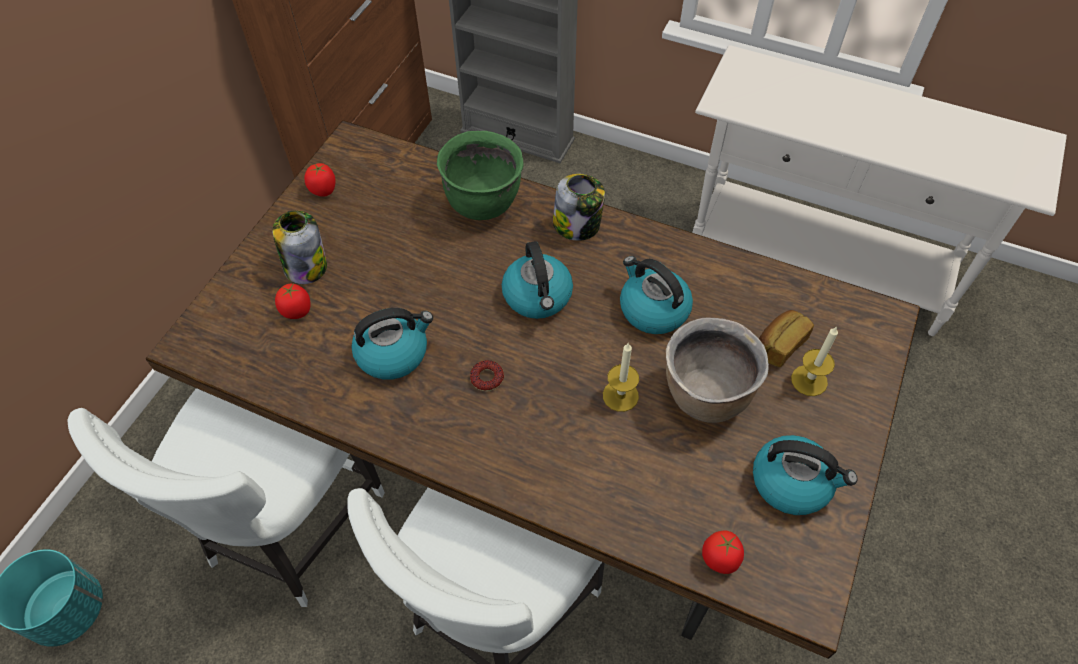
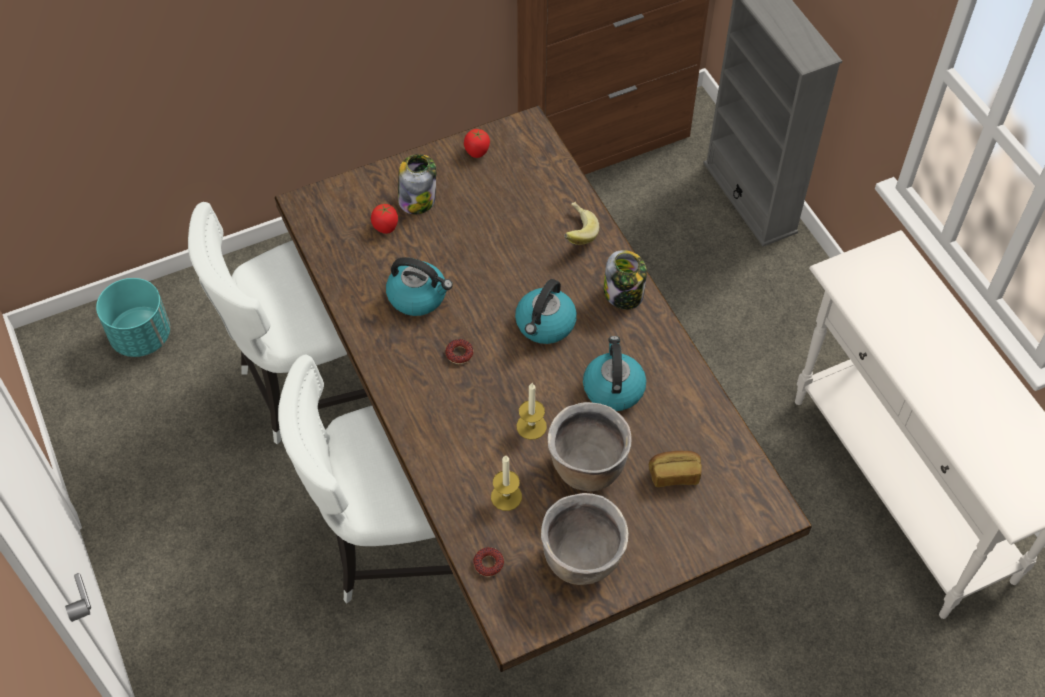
camera: 40 degrees right, 0 degrees up
green cooking pot [437,131,524,220] -> banana [564,202,599,245]
tomato [702,531,744,574] -> donut [473,547,504,577]
kettle [753,435,857,515] -> brown cooking pot [541,493,629,585]
candle [791,326,838,396] -> candle moved to [491,455,522,511]

